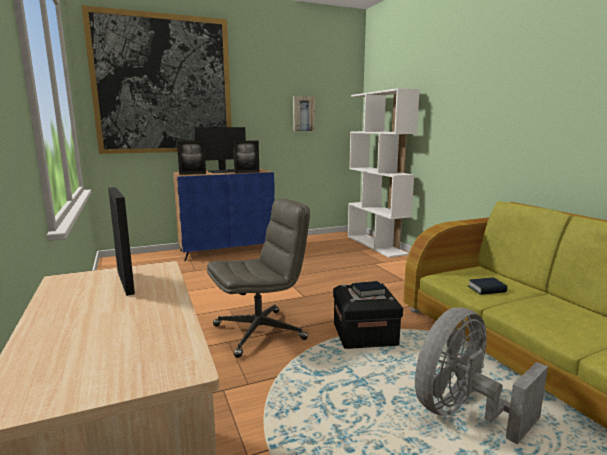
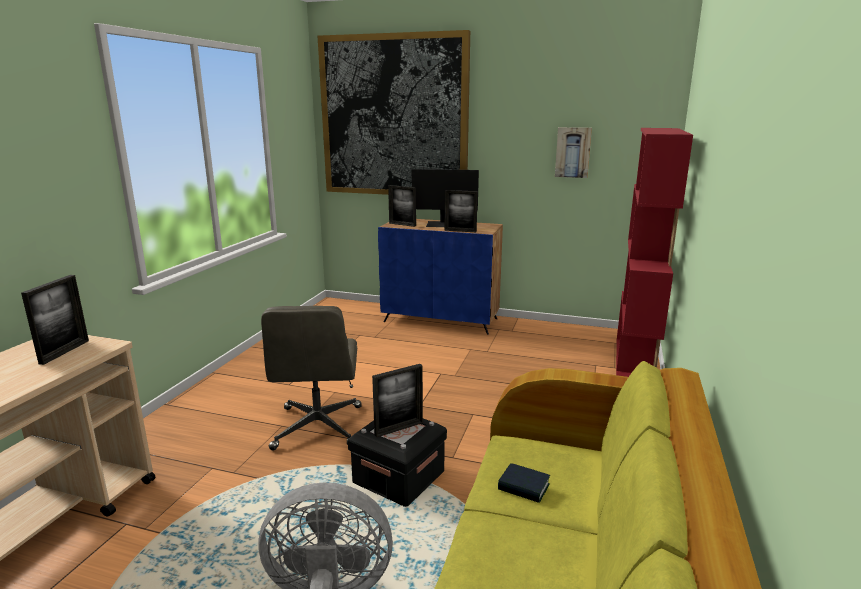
camera: 40 degrees right, 5 degrees up
grey office chair [207,199,310,358] -> grey office chair turned 75 degrees clockwise [261,306,362,450]
white bookcase [348,88,420,258] -> red bookcase [616,128,693,377]
book [351,281,386,298] -> picture frame [372,364,423,437]

